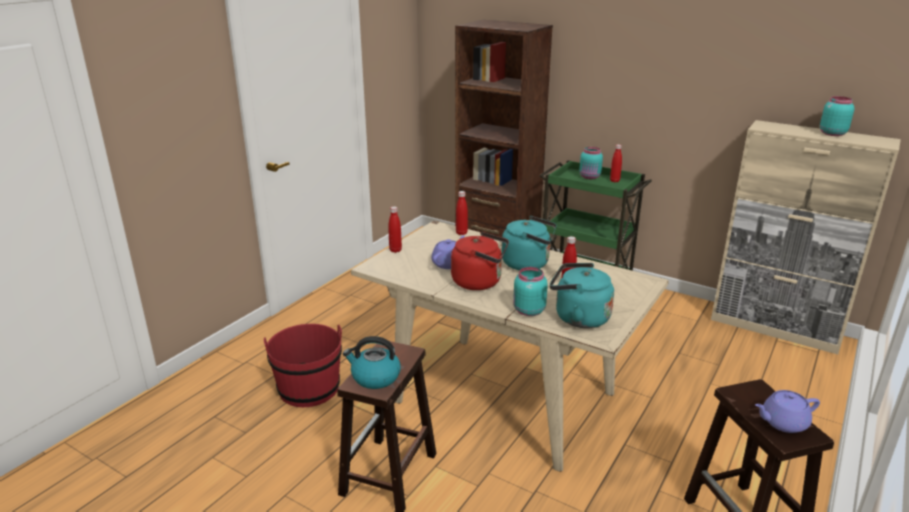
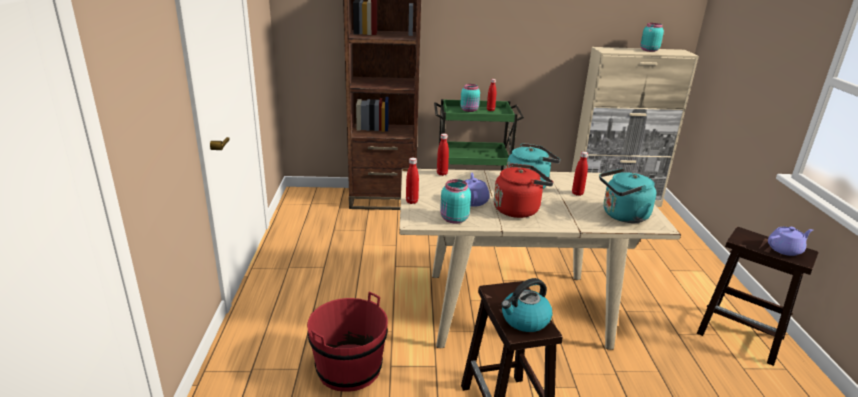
camera: 35 degrees left, 0 degrees up
turquoise jar [513,267,548,316] -> turquoise jar moved to [440,179,471,224]
purple teapot [755,390,820,433] -> purple teapot turned 150 degrees counterclockwise [768,227,813,256]

